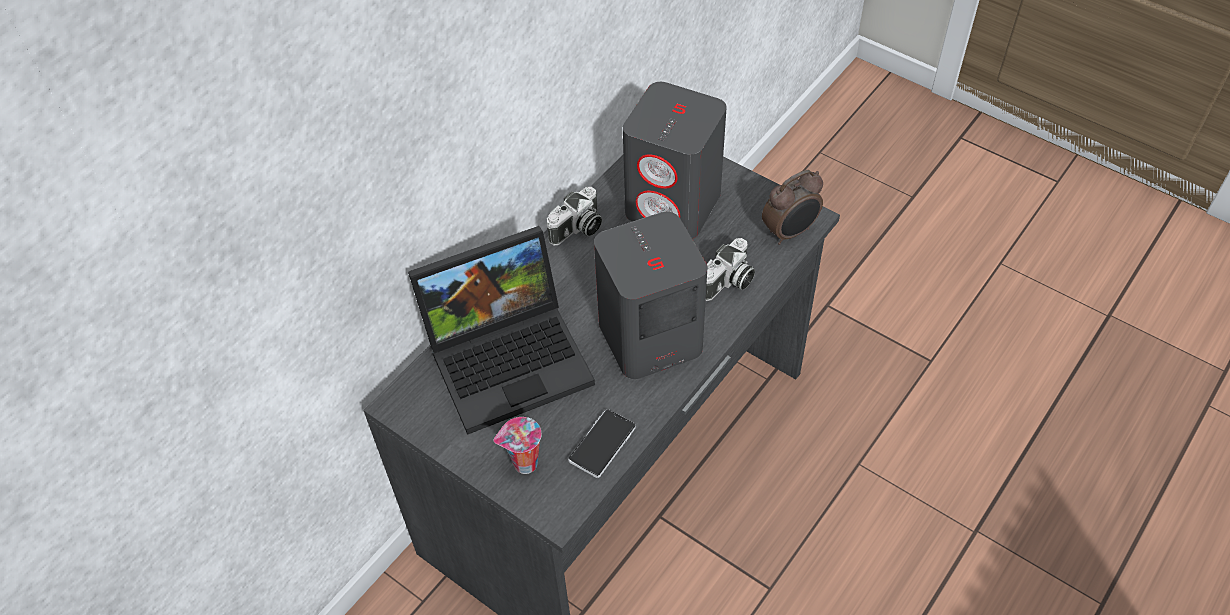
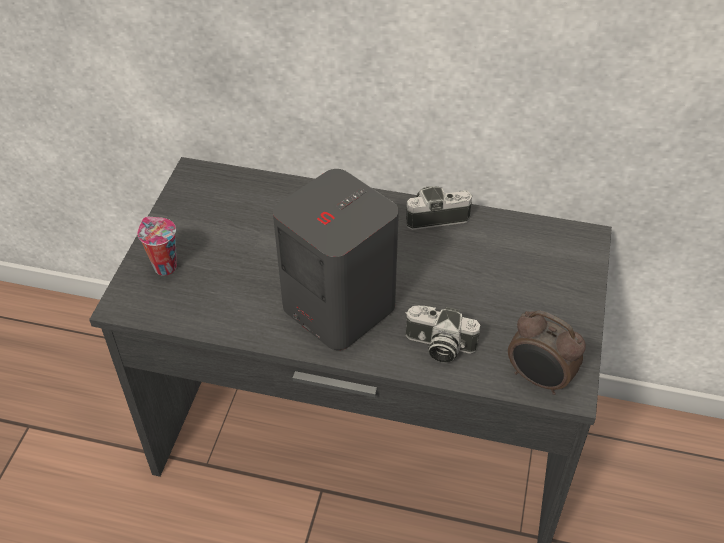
camera: 65 degrees right, 5 degrees down
laptop [408,226,595,435] -> none
camera [547,187,602,246] -> camera turned 150 degrees clockwise [406,186,473,230]
phone [569,409,635,478] -> none
grey speaker [623,82,727,239] -> none

